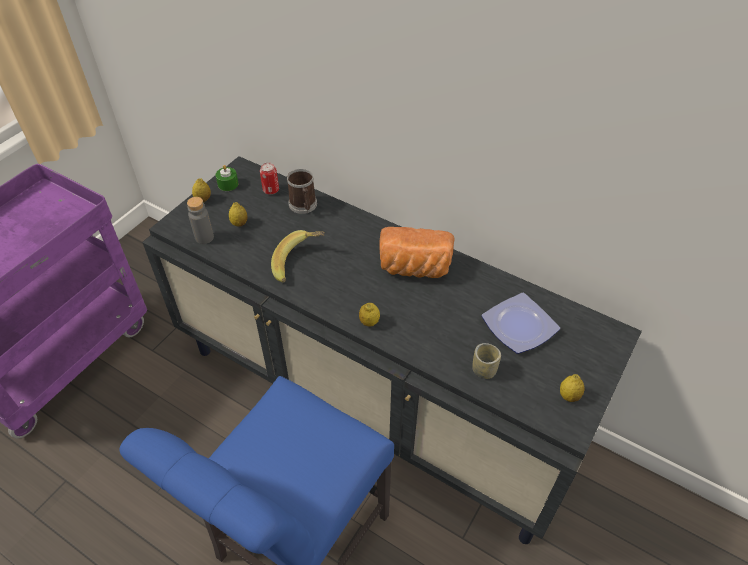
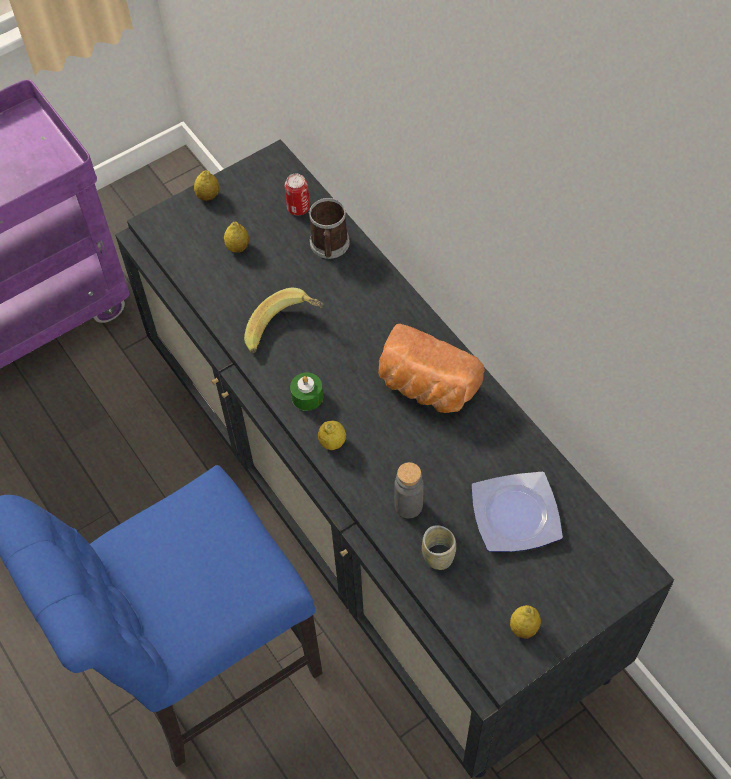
camera: 25 degrees right, 10 degrees up
grey bottle [187,197,214,244] -> grey bottle moved to [394,462,424,518]
green candle [215,165,238,191] -> green candle moved to [290,373,323,411]

